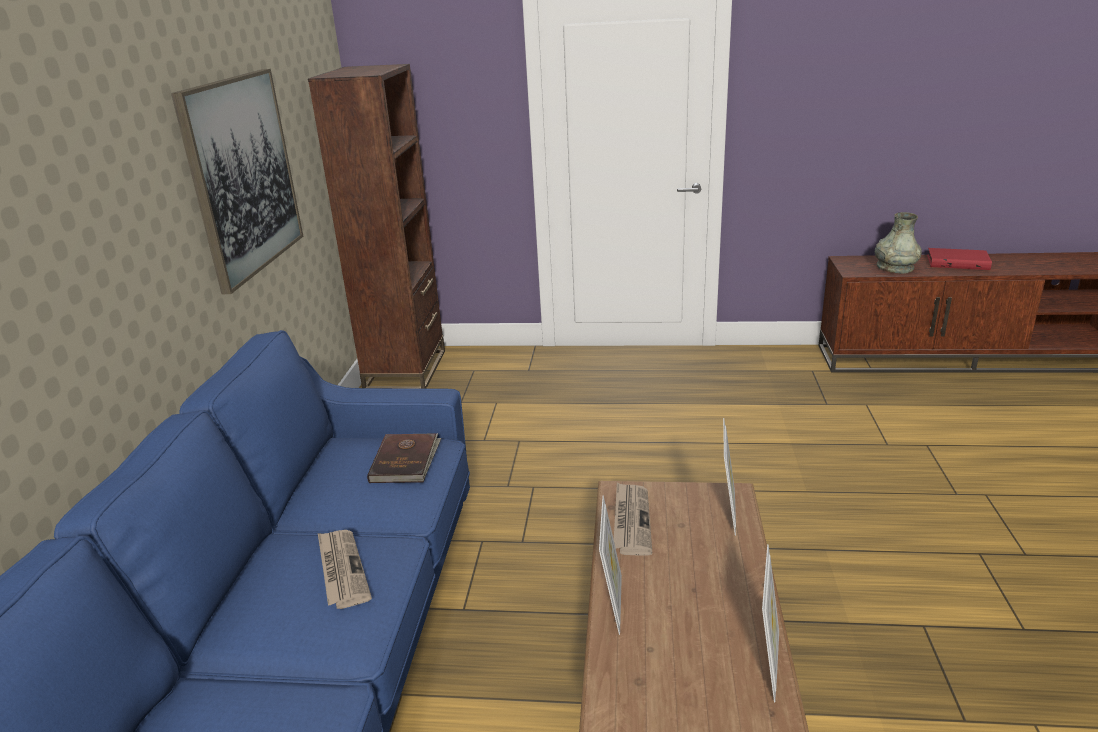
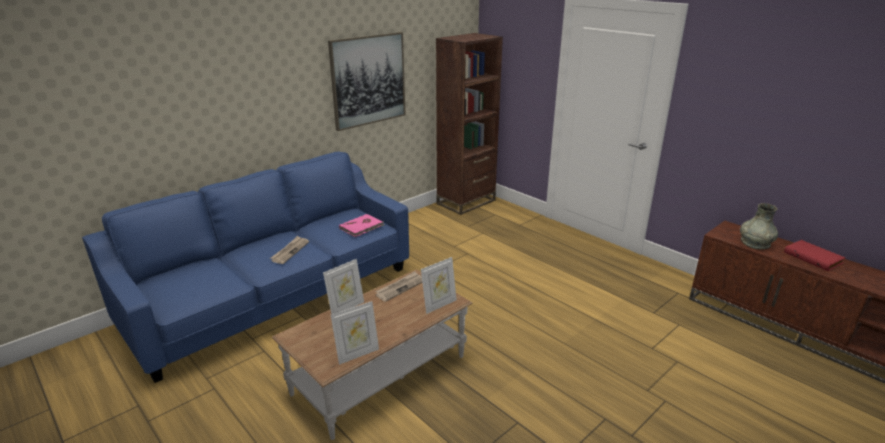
camera: 40 degrees right, 0 degrees up
brown book [367,433,441,483] -> pink book [339,214,384,237]

